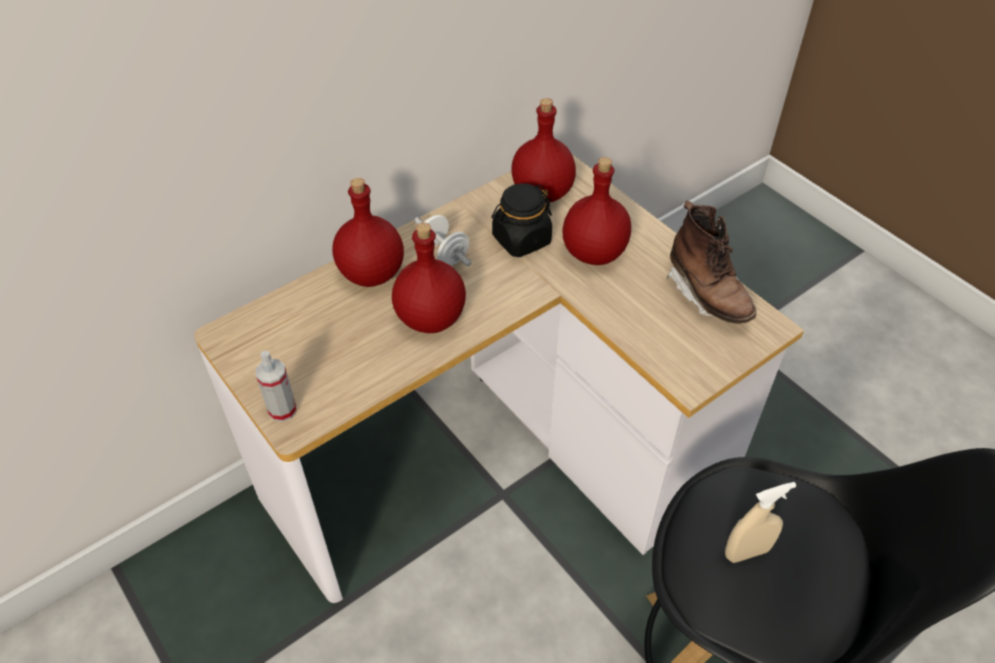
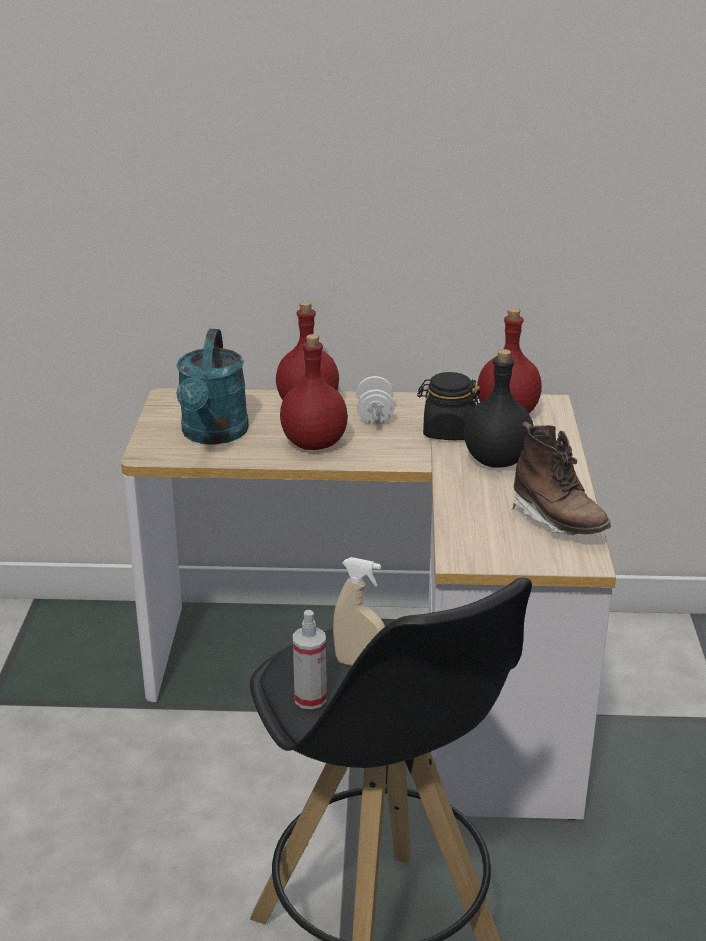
camera: 40 degrees right, 20 degrees down
spray bottle [256,351,296,422] -> spray bottle moved to [293,610,327,710]
red bottle [562,157,631,265] -> black bottle [464,349,534,468]
brown boot [666,201,756,324] -> brown boot turned 45 degrees counterclockwise [511,422,611,535]
none -> turquoise watering can [176,329,249,445]

